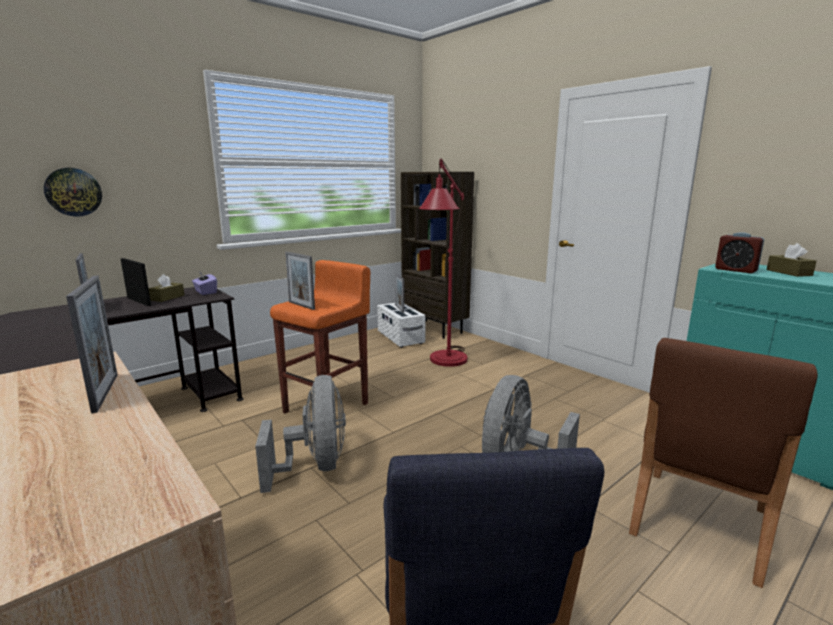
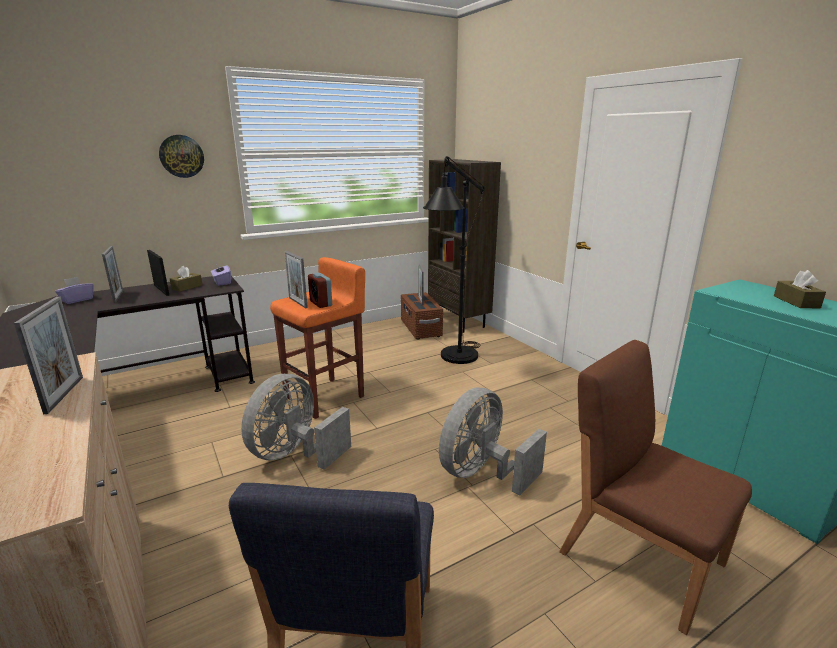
camera: 10 degrees right, 5 degrees up
wall clock [44,168,102,217] -> wall clock moved to [159,135,204,178]
grey fan [255,375,346,493] -> grey fan turned 150 degrees counterclockwise [241,374,351,470]
white storage box [377,303,426,348] -> brown storage box [401,292,443,340]
red floor lamp [419,159,467,367] -> black floor lamp [423,156,484,364]
brown chair [629,338,818,588] -> brown chair turned 90 degrees clockwise [559,340,752,635]
alarm clock [715,232,764,273] -> alarm clock moved to [308,273,332,308]
none -> purple tissue box [55,277,94,304]

